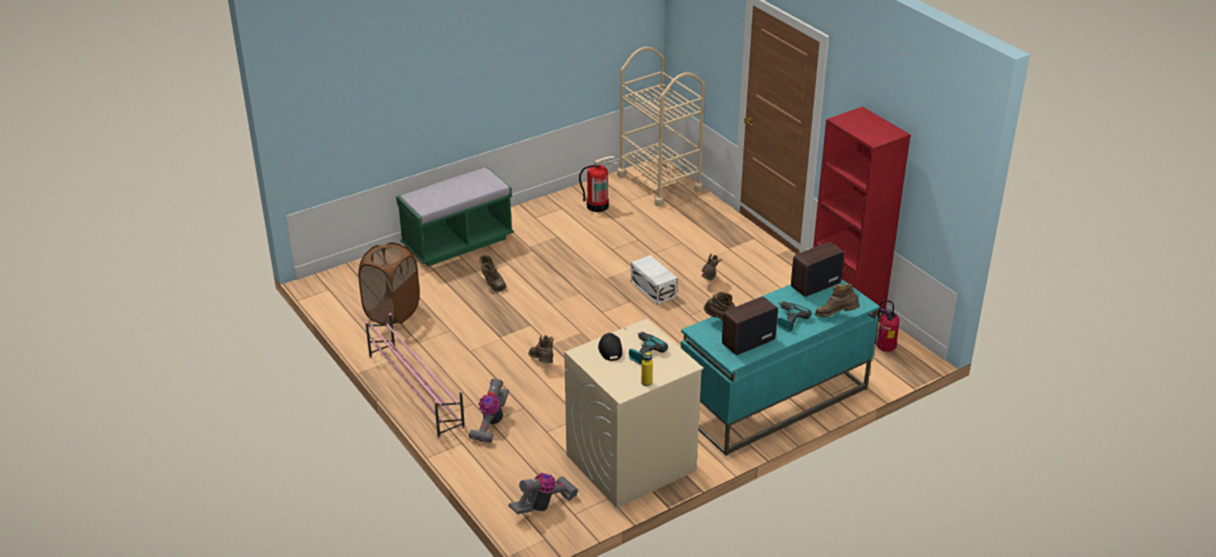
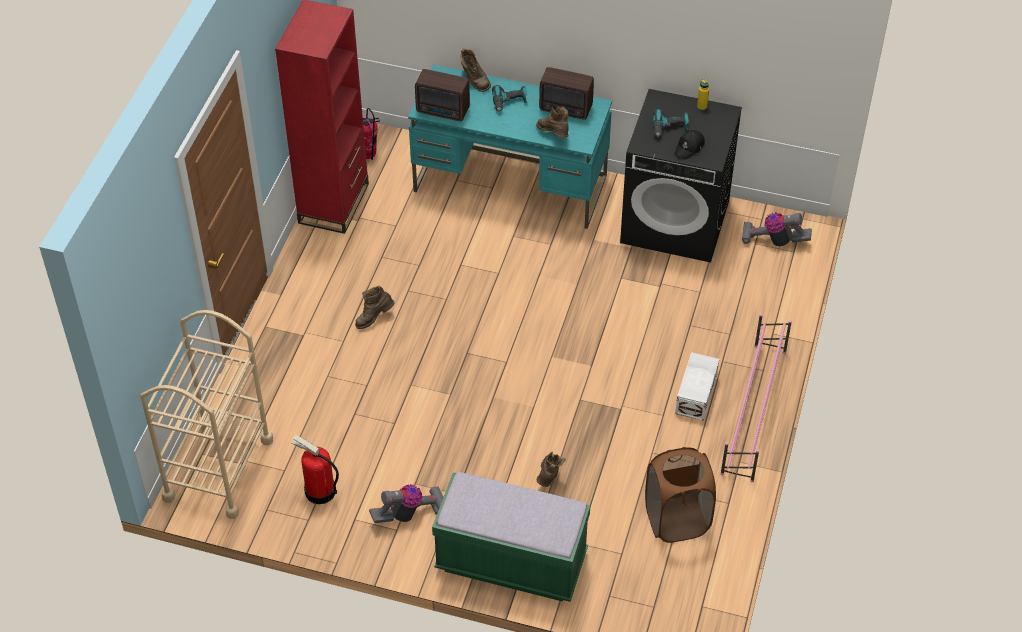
camera: 130 degrees left, 15 degrees up
vacuum cleaner [468,379,509,443] -> vacuum cleaner moved to [369,484,443,523]
brown boot [528,335,554,363] -> none
beige washing machine [564,319,704,508] -> black washing machine [620,89,742,263]
white storage box [631,255,678,305] -> white storage box moved to [675,352,719,421]

